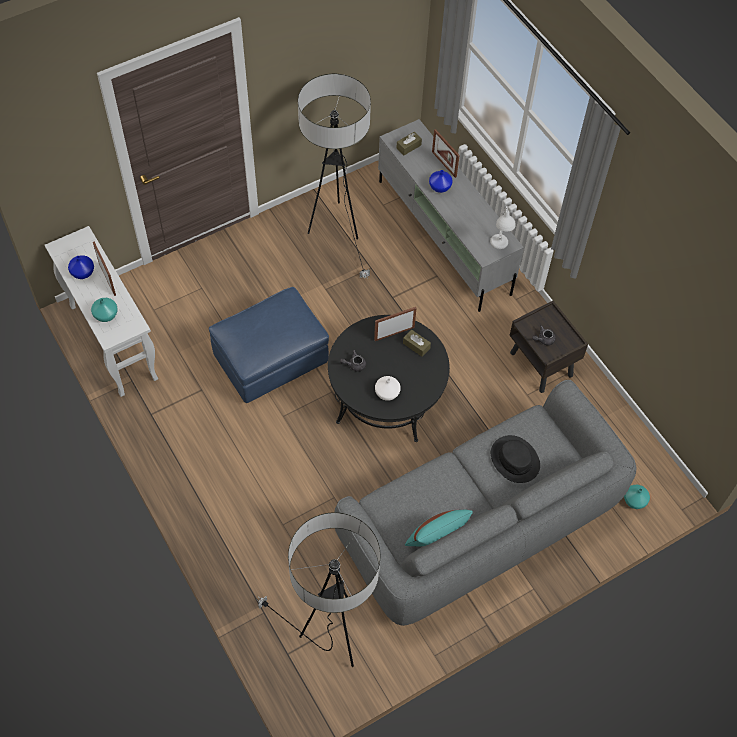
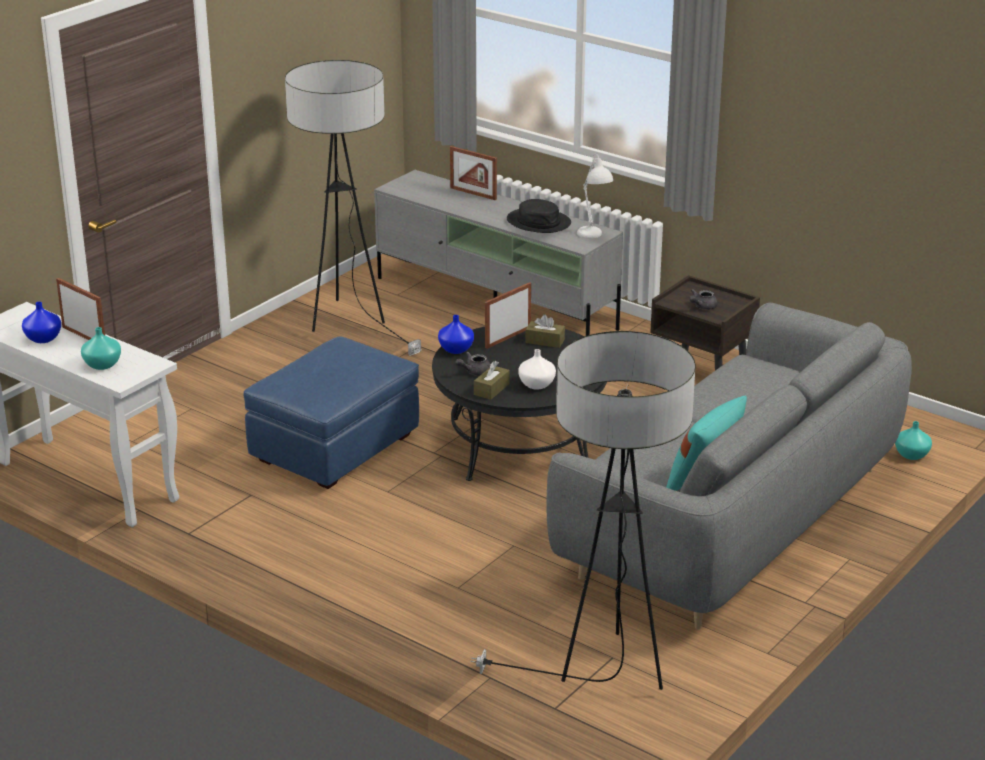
camera: 20 degrees left, 30 degrees down
brown tissue box [397,132,422,155] -> brown tissue box moved to [474,361,510,400]
blue vase [429,170,453,193] -> blue vase moved to [438,315,474,354]
black hat [491,435,540,483] -> black hat moved to [507,199,571,233]

